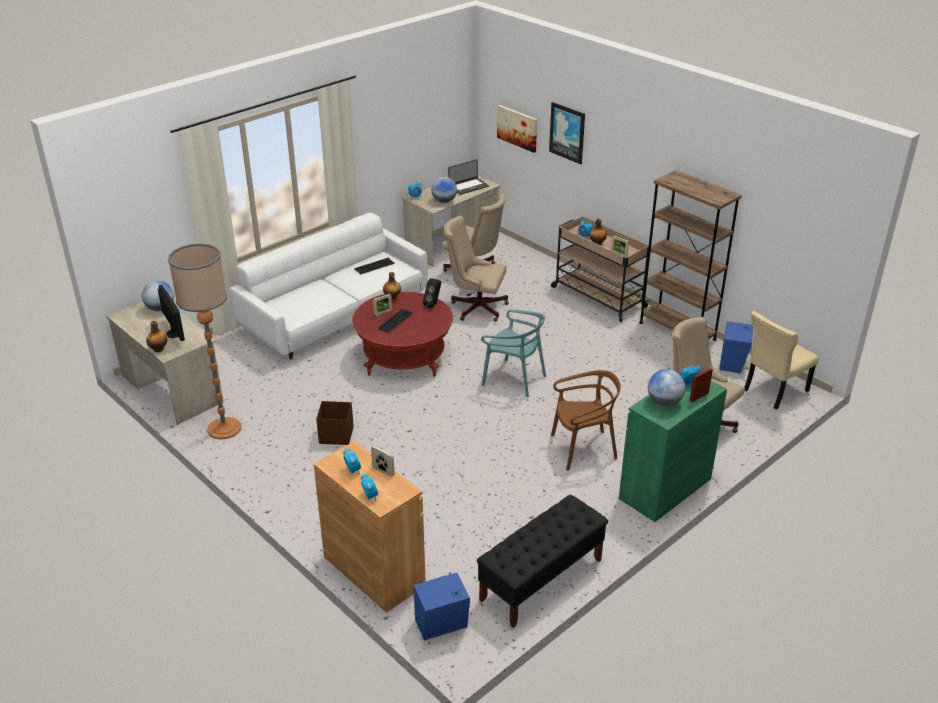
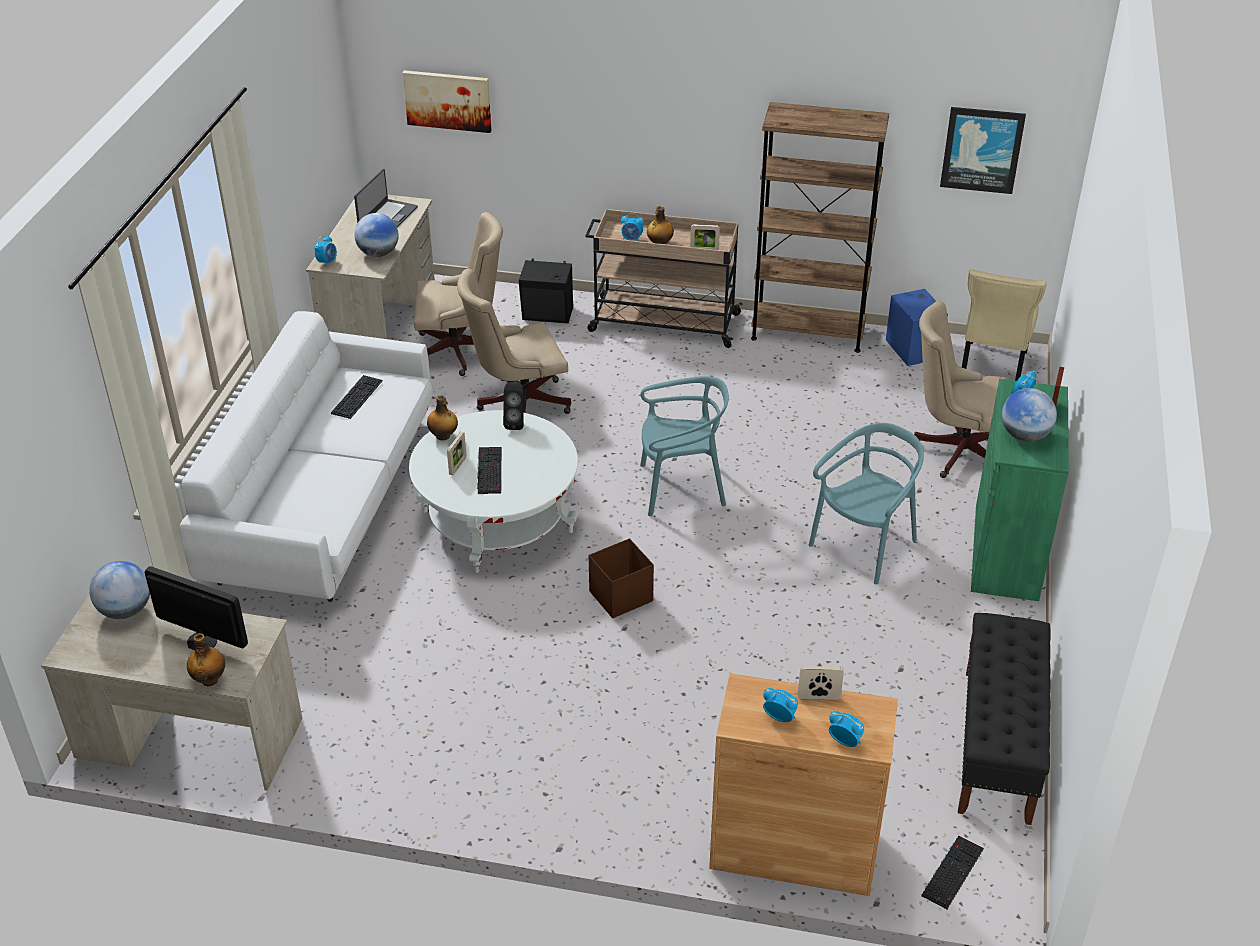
camera: 35 degrees left, 5 degrees up
floor lamp [168,243,241,440] -> none
brown storage box [316,401,354,445] -> brown storage box moved to [589,538,654,618]
red coffee table [352,292,453,377] -> white coffee table [409,410,578,573]
blue speaker [414,572,470,641] -> keyboard [921,836,984,909]
picture [549,102,585,164] -> picture moved to [940,107,1026,194]
brown chair [551,370,621,471] -> turquoise chair [809,423,924,584]
none -> black speaker [519,259,573,323]

